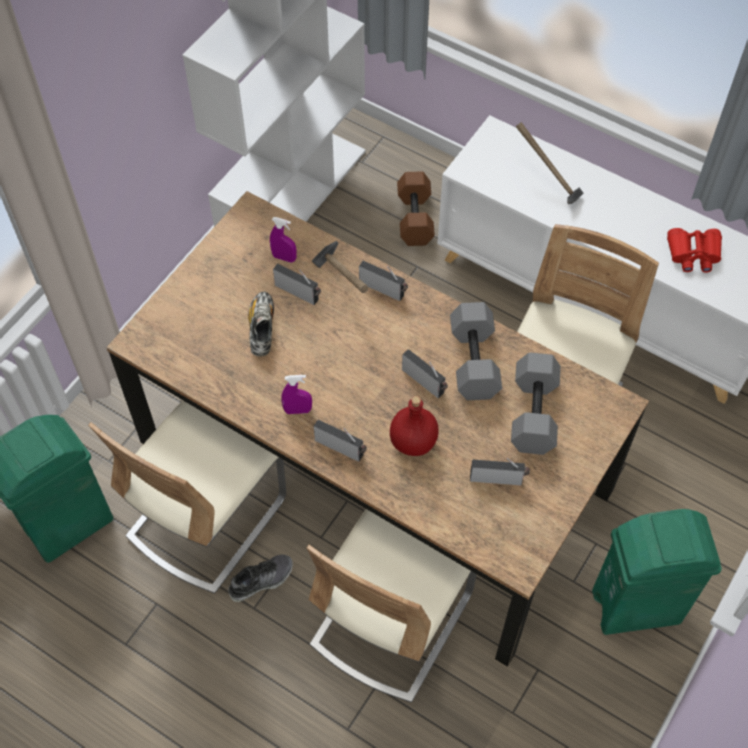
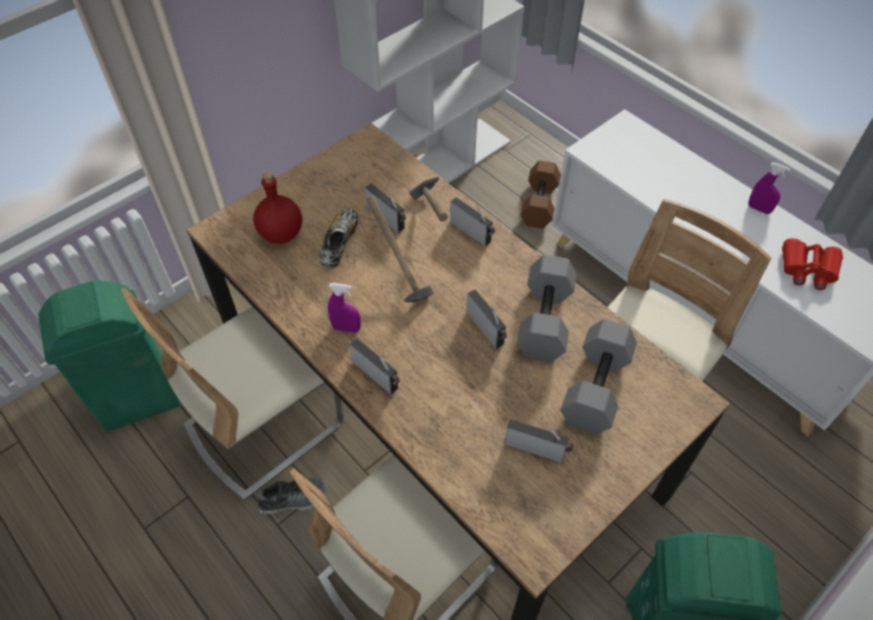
camera: 15 degrees right, 5 degrees down
purple spray bottle [270,217,297,263] -> purple spray bottle moved to [748,163,791,214]
red bottle [390,396,439,456] -> red bottle moved to [253,172,302,244]
hammer [516,122,583,204] -> hammer moved to [366,196,434,302]

